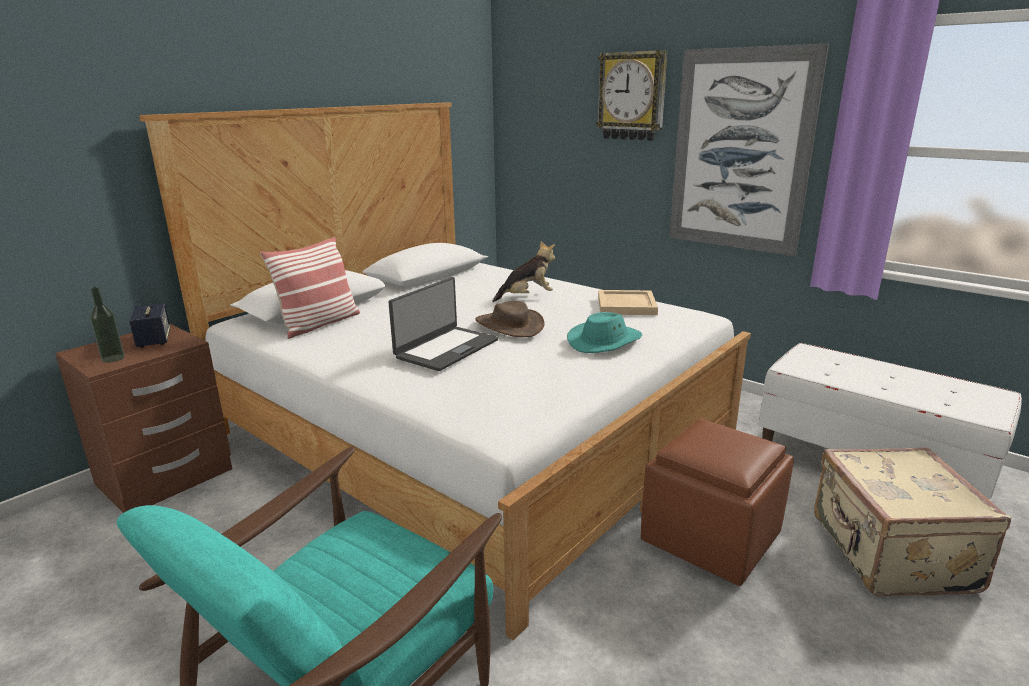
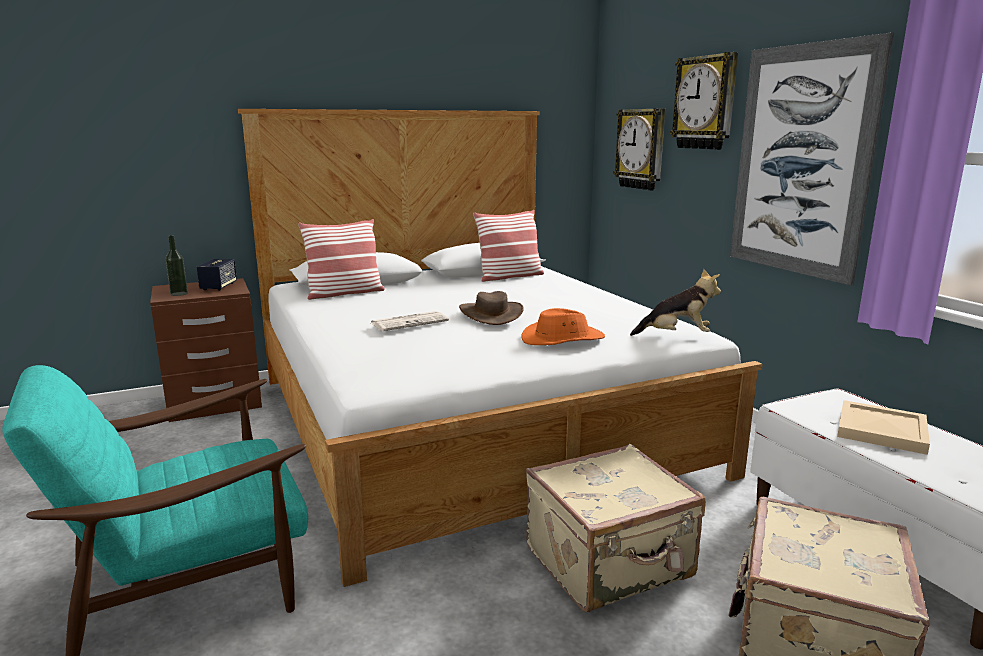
camera: 25 degrees right, 5 degrees down
laptop [389,277,498,371] -> newspaper [371,311,449,331]
plush toy [493,241,555,302] -> plush toy moved to [630,269,721,336]
turquoise hat [567,312,642,353] -> orange hat [521,308,605,345]
beige tray [598,290,658,315] -> beige tray moved to [837,400,930,455]
brown ottoman [641,419,794,586] -> beige suitcase [526,444,706,612]
none -> pillow [473,210,544,282]
none -> wall clock [614,108,665,191]

